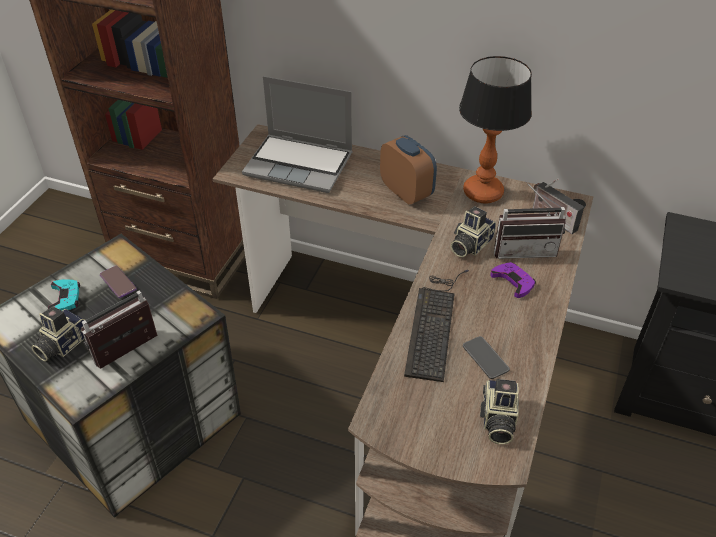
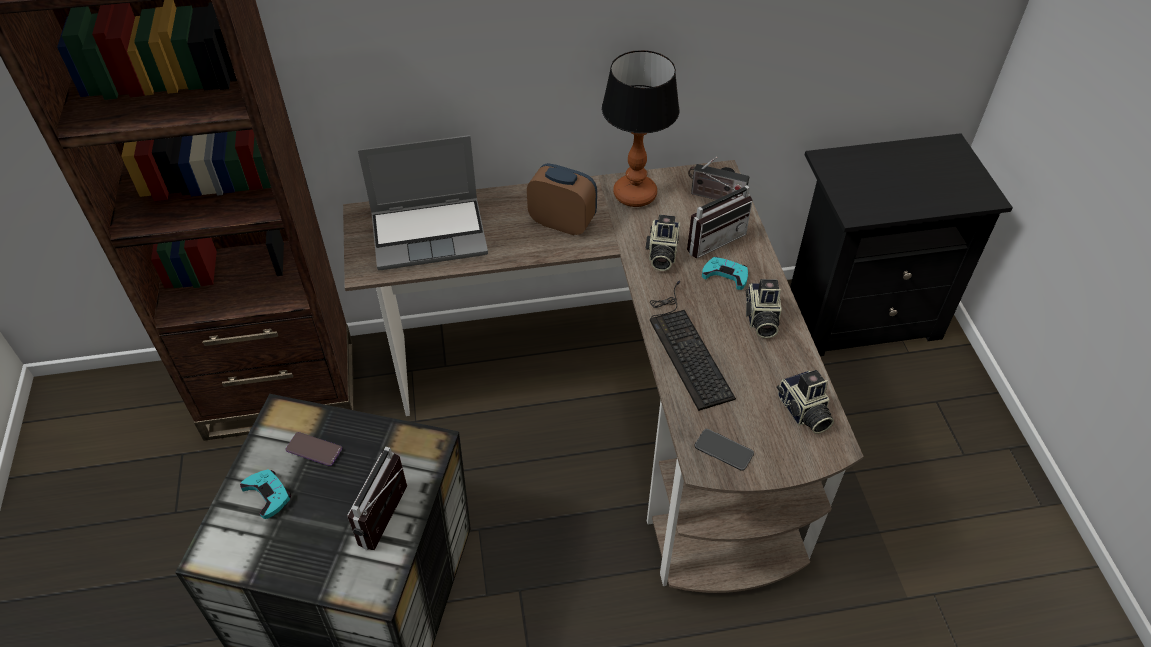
camera: 30 degrees left, 5 degrees up
camera [31,306,85,361] -> camera moved to [746,279,782,338]
phone [463,336,510,379] -> phone moved to [695,429,754,471]
purple game controller [490,262,536,298] -> turquoise game controller [702,257,748,290]

